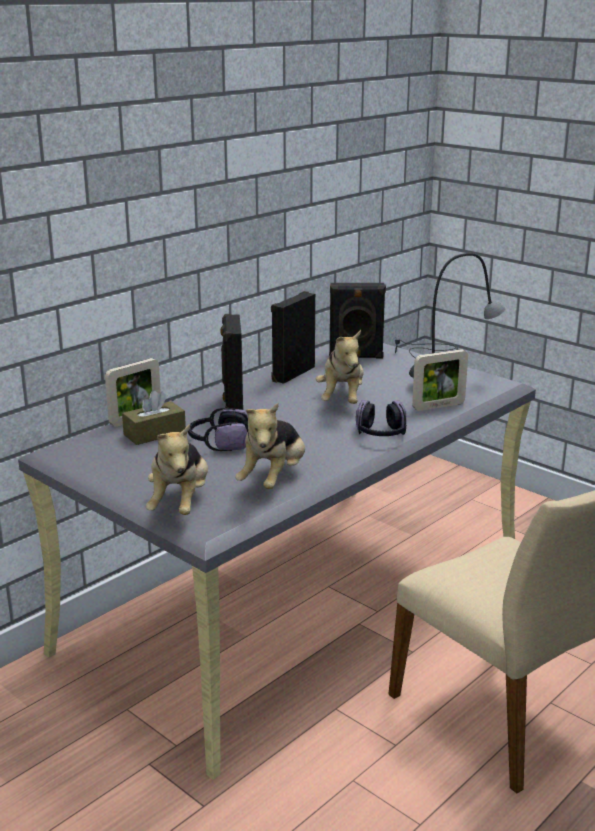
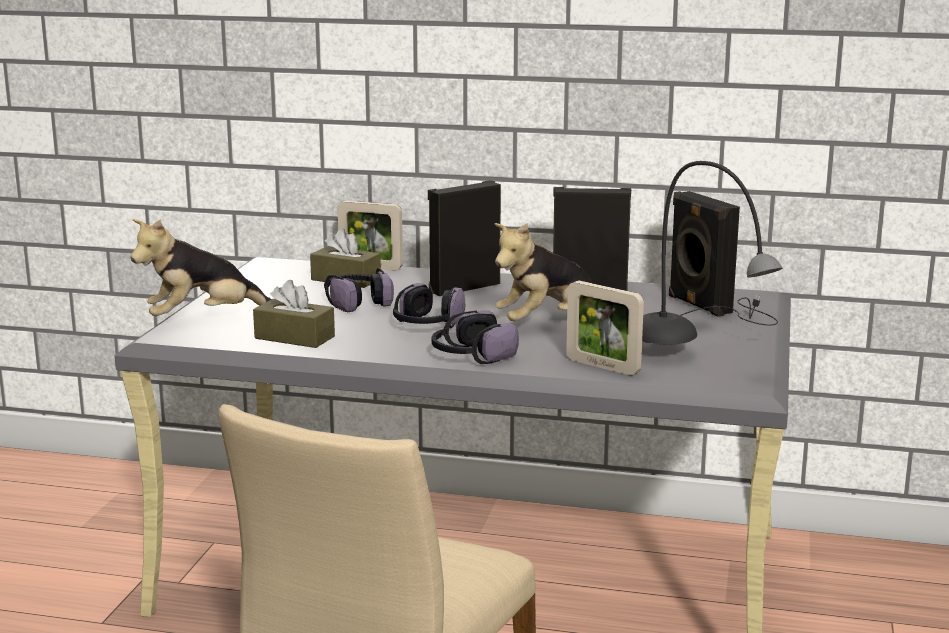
camera: 60 degrees right, 5 degrees down
plush toy [235,403,305,489] -> brown tissue box [253,280,335,348]
none -> headphones [393,283,465,329]

